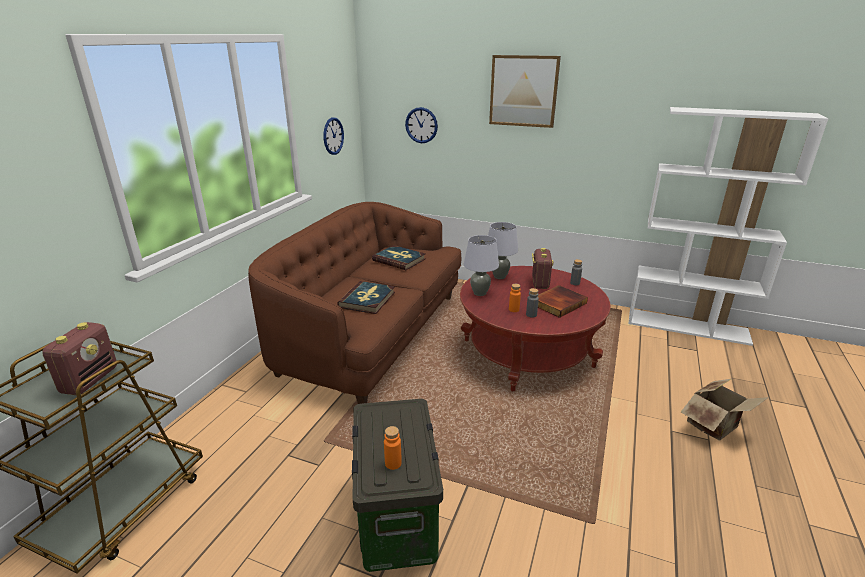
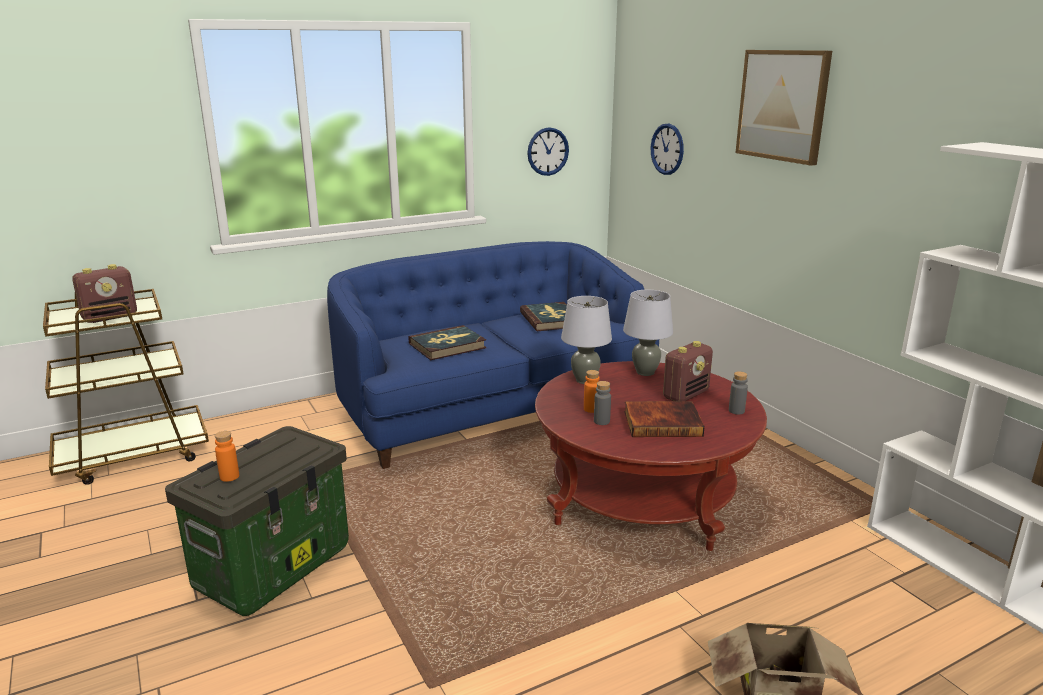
camera: 40 degrees right, 5 degrees down
brown sofa [248,202,461,404] -> blue sofa [327,241,659,469]

